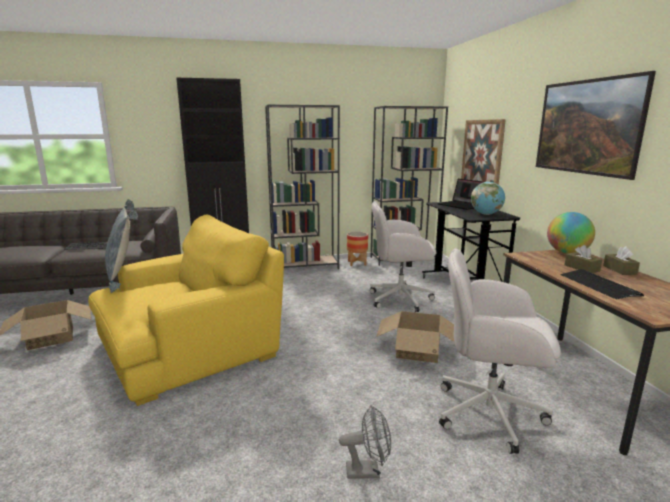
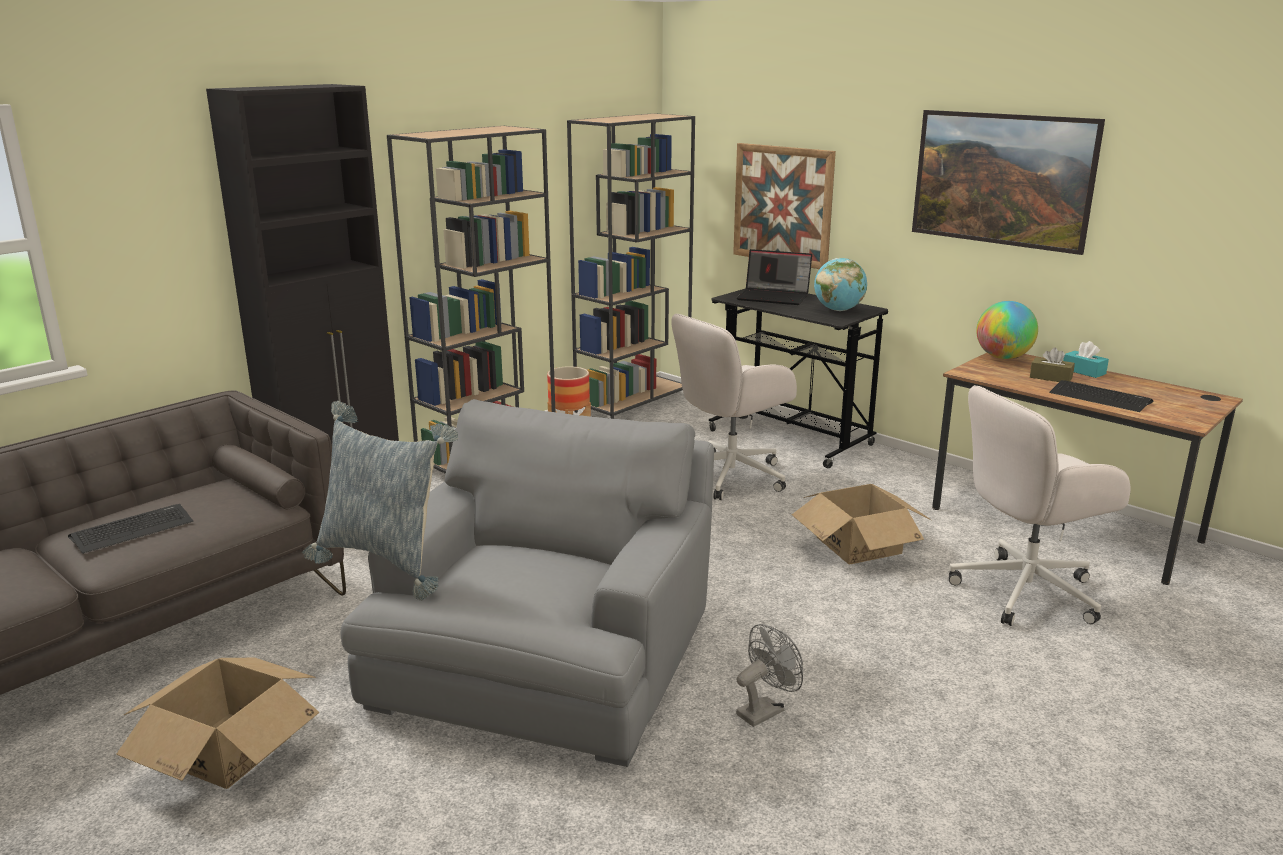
camera: 35 degrees left, 5 degrees up
yellow armchair [88,214,284,406] -> grey armchair [341,399,714,767]
grey fan [339,405,391,479] -> grey fan moved to [736,624,803,727]
brown tissue box [603,246,640,275] -> turquoise tissue box [1063,341,1109,378]

